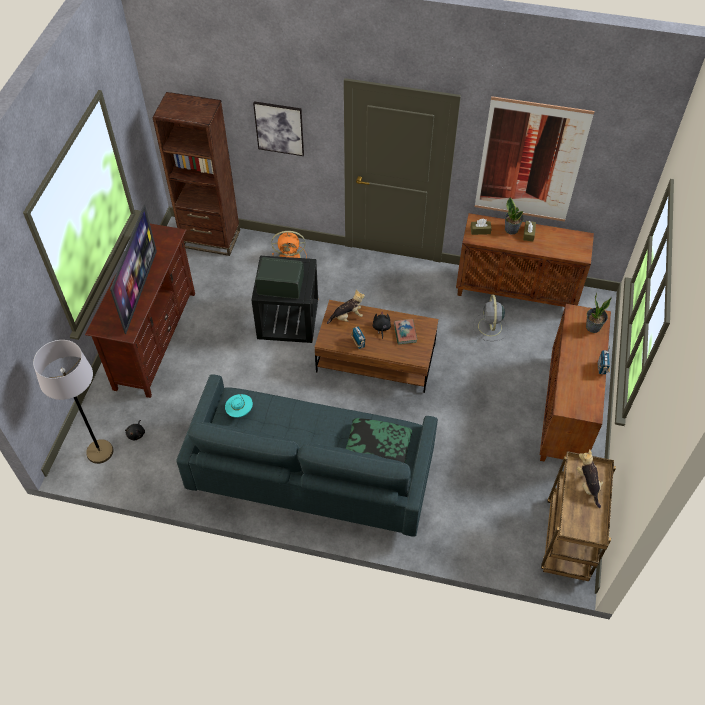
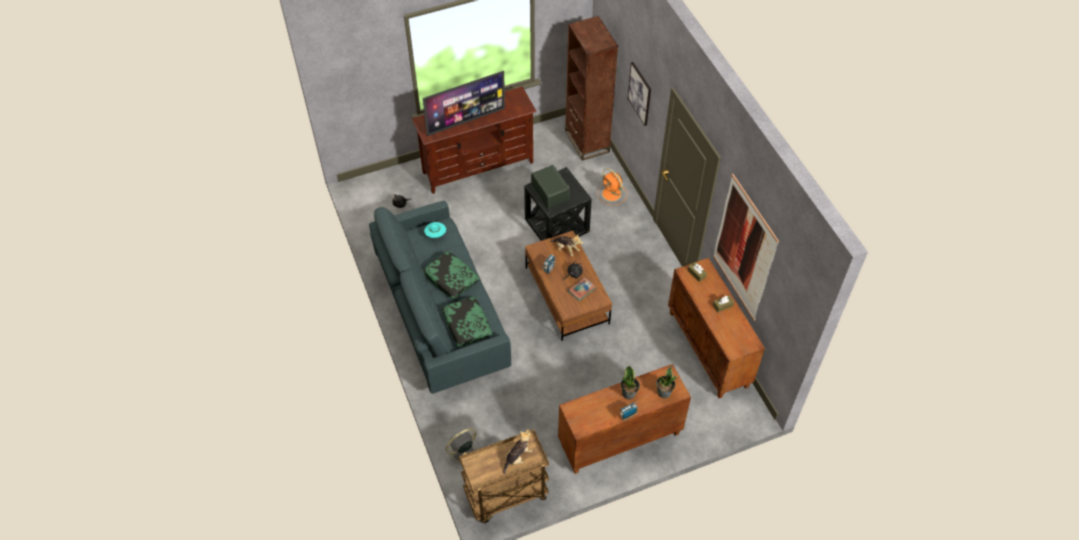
camera: 55 degrees right, 0 degrees up
grey floor lamp [33,340,113,464] -> none
grey fan [473,295,508,341] -> grey fan moved to [445,428,481,469]
potted plant [505,197,524,235] -> potted plant moved to [621,366,640,399]
none -> pillow [423,252,479,299]

